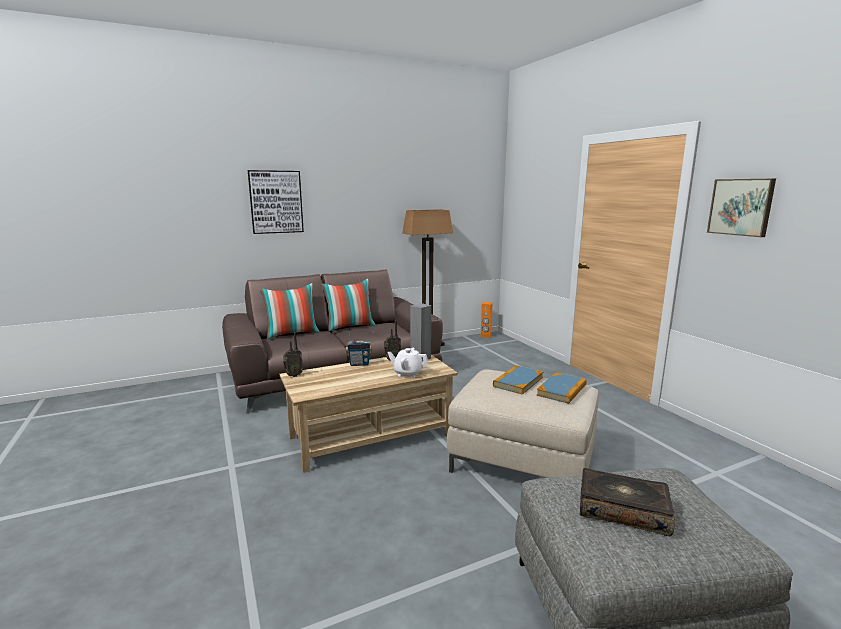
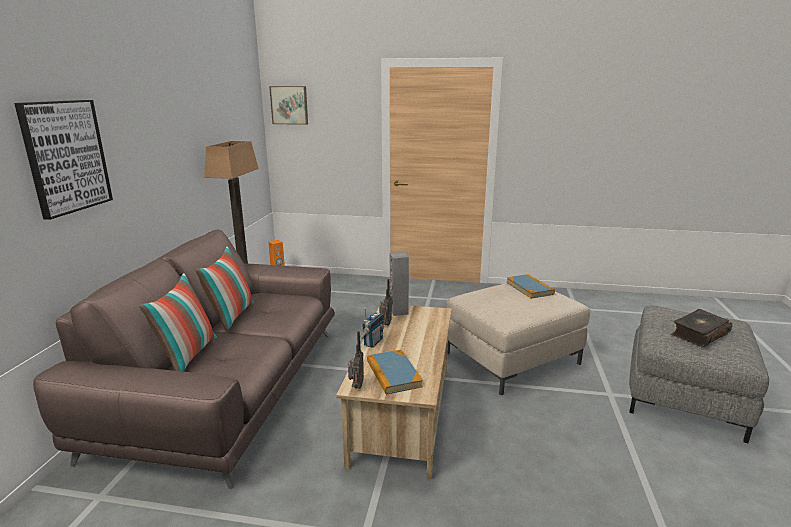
camera: 55 degrees left, 5 degrees up
white teapot [388,348,429,378] -> none
book [493,365,543,395] -> book moved to [367,350,423,395]
picture [707,179,776,237] -> picture moved to [269,86,308,125]

